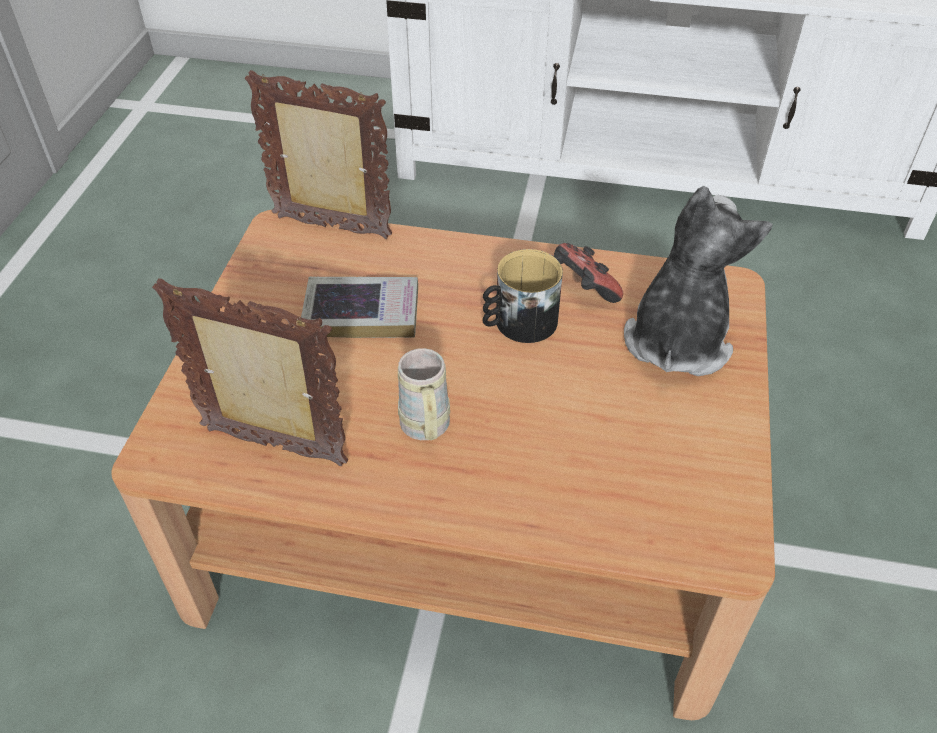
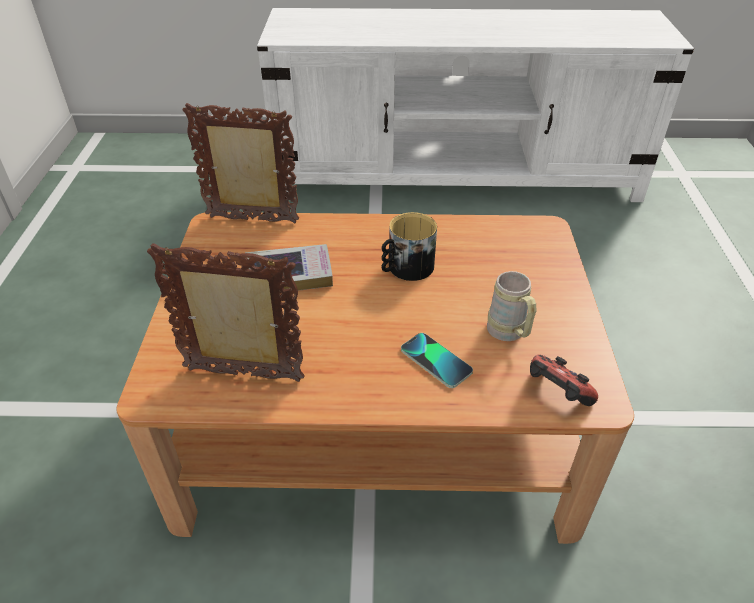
camera: 10 degrees left, 5 degrees down
beige mug [398,348,450,440] -> beige mug moved to [487,271,536,341]
game controller [553,243,623,303] -> game controller moved to [530,354,598,406]
plush toy [624,186,773,376] -> none
none -> phone [401,333,473,388]

